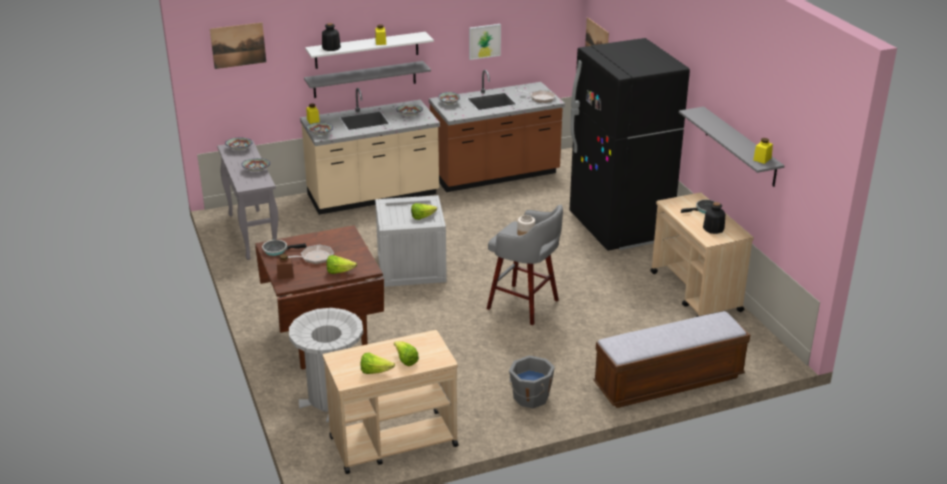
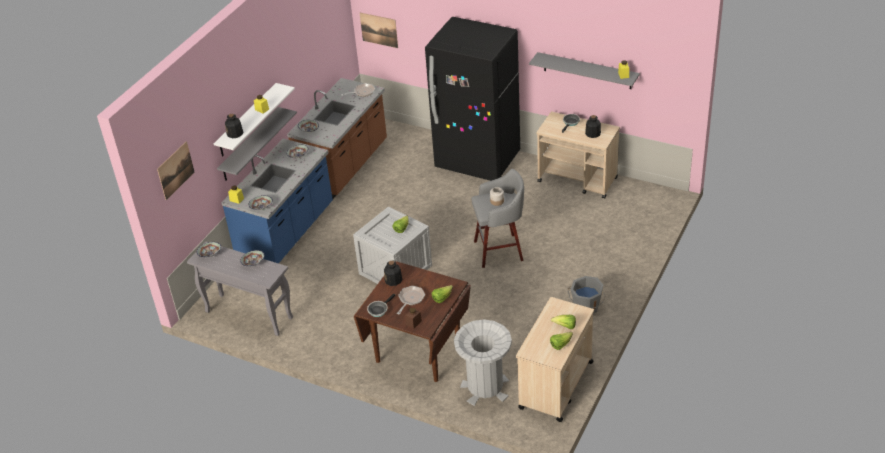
camera: 40 degrees left, 10 degrees up
beige counter [300,88,440,215] -> blue counter [221,138,333,263]
picture [469,24,501,60] -> none
bench [594,311,750,408] -> none
none -> bottle [384,261,402,286]

